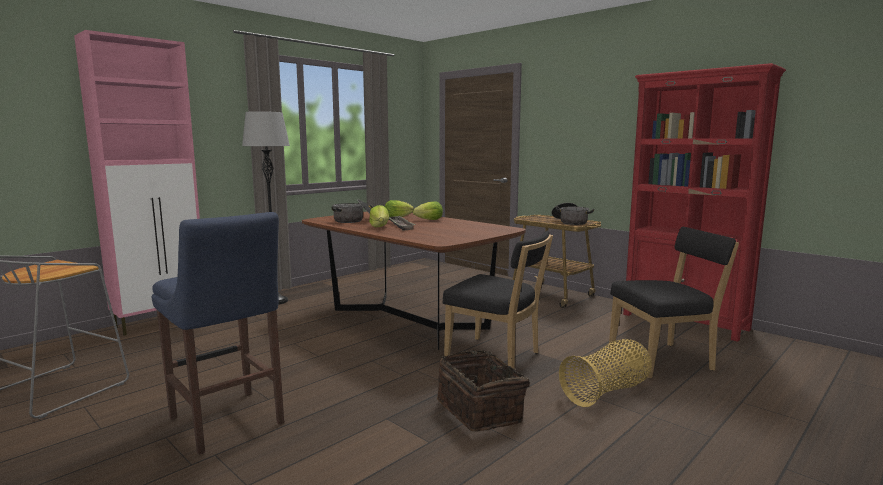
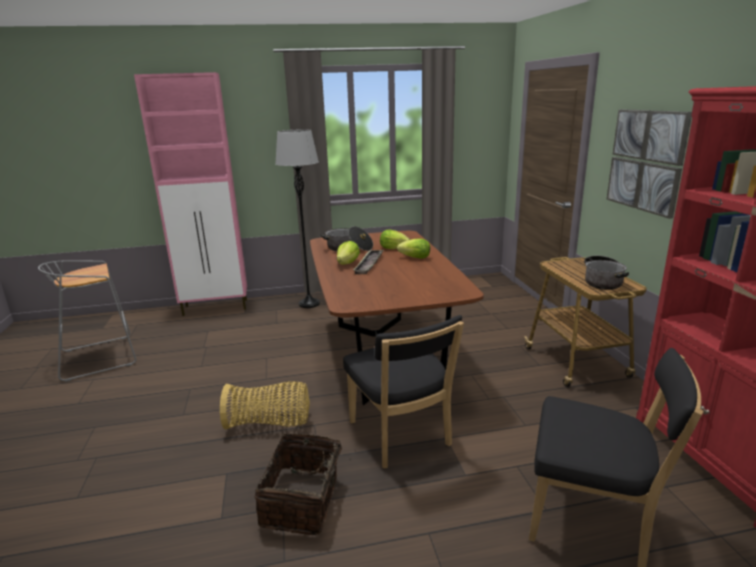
camera: 35 degrees right, 10 degrees up
blue stool [152,212,284,455] -> none
basket [559,339,652,407] -> basket moved to [220,381,310,430]
none -> picture [606,109,692,219]

